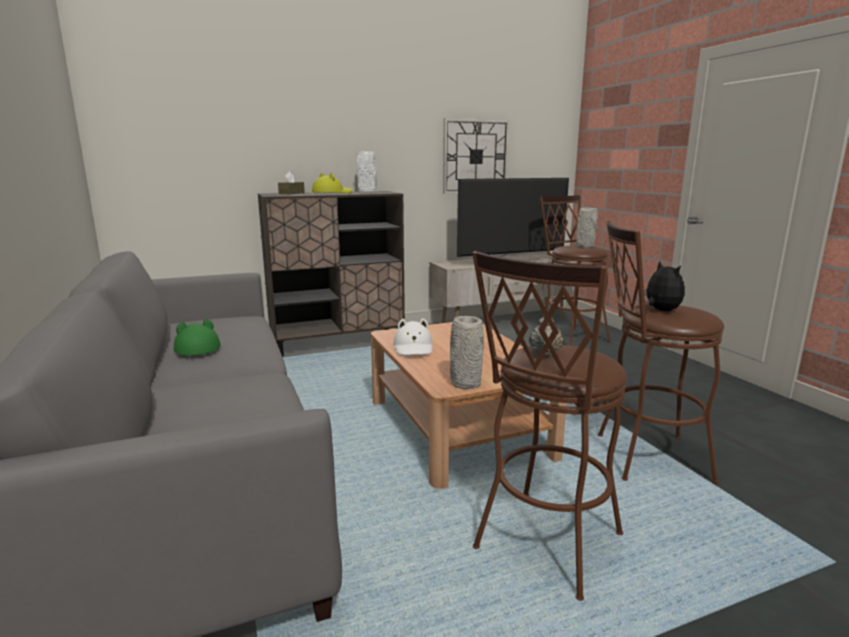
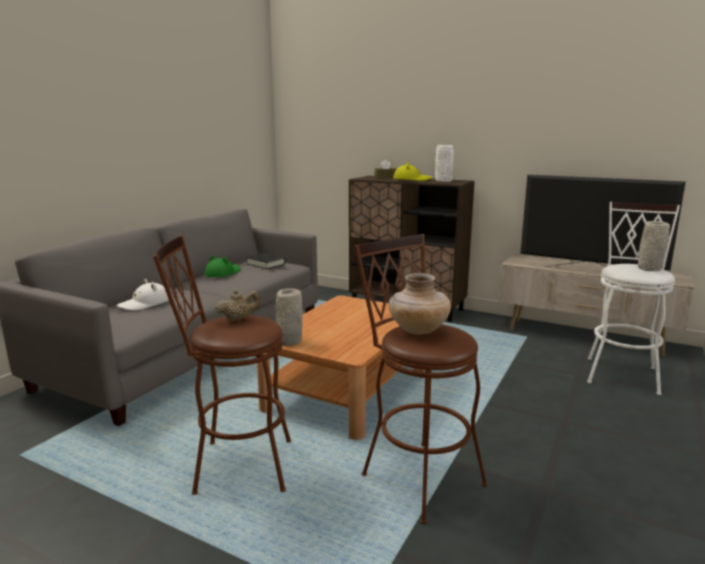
camera: 50 degrees right, 0 degrees up
white hat [394,318,432,355] -> white hat moved to [117,279,169,311]
wall clock [443,118,509,194] -> none
brown stool [540,195,611,346] -> white stool [587,202,680,395]
plush toy [644,261,685,311] -> beige vase [389,273,451,334]
none -> black book [246,253,285,269]

